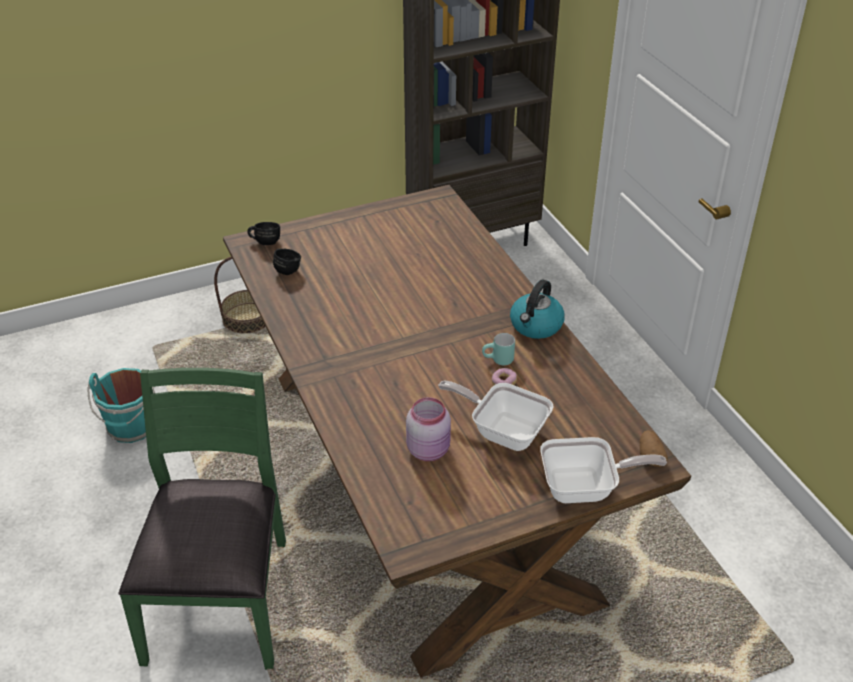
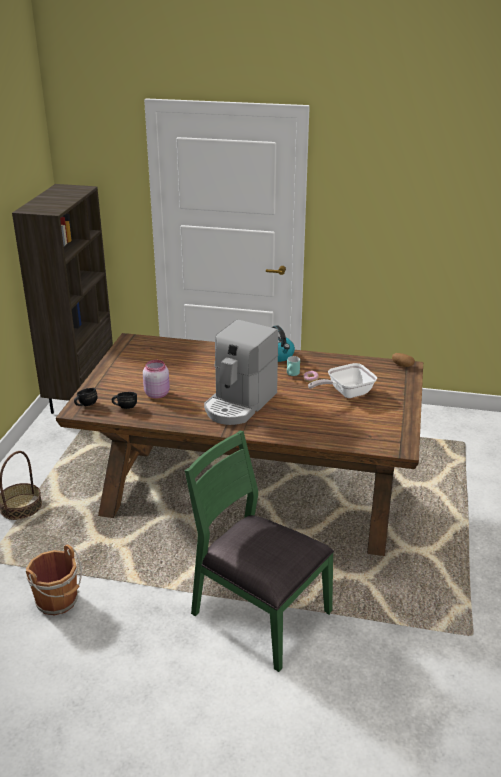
camera: 55 degrees left, 10 degrees down
turquoise bucket [87,368,155,443] -> brown bucket [26,544,82,616]
pink jar [406,397,451,461] -> pink jar moved to [143,360,170,398]
frying pan [540,437,667,503] -> none
none -> coffee machine [204,319,278,425]

